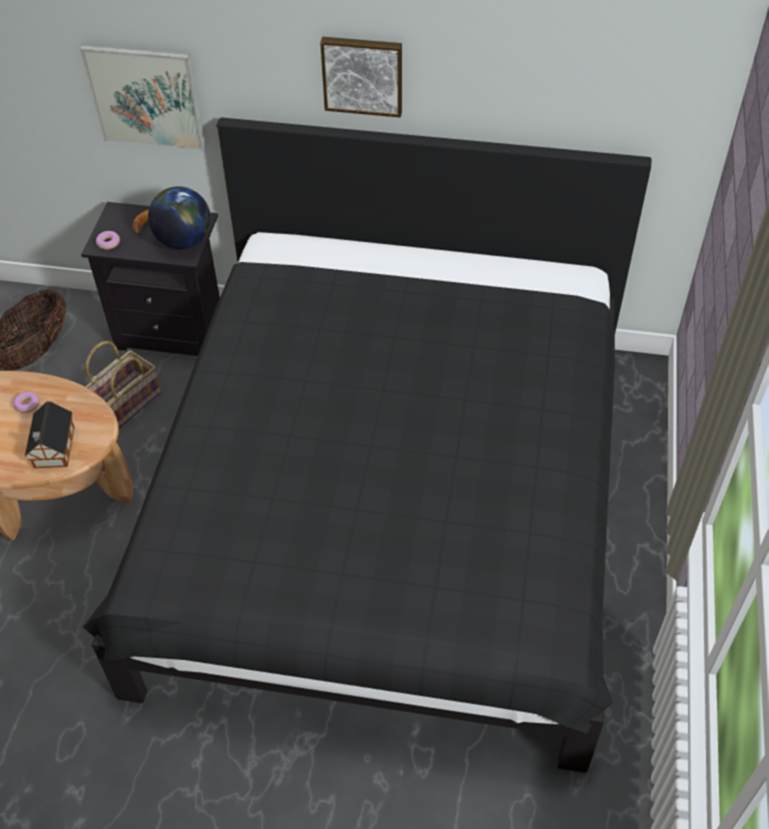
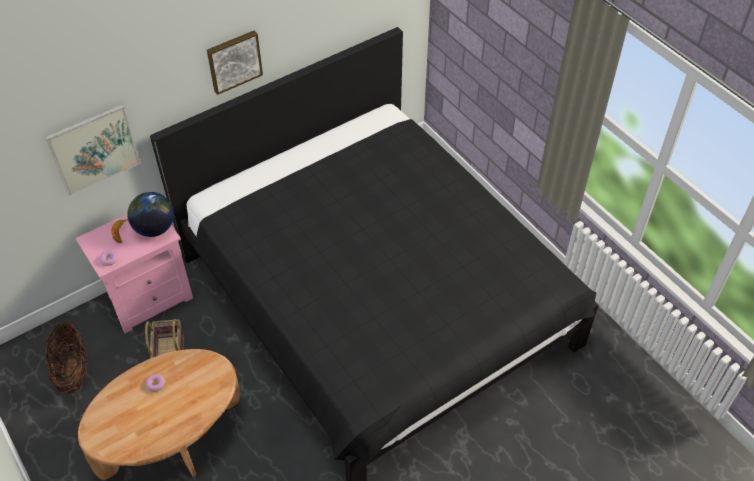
camera: 45 degrees left, 0 degrees up
toy house [25,401,75,468] -> none
black nightstand [81,202,220,356] -> pink nightstand [75,214,193,333]

